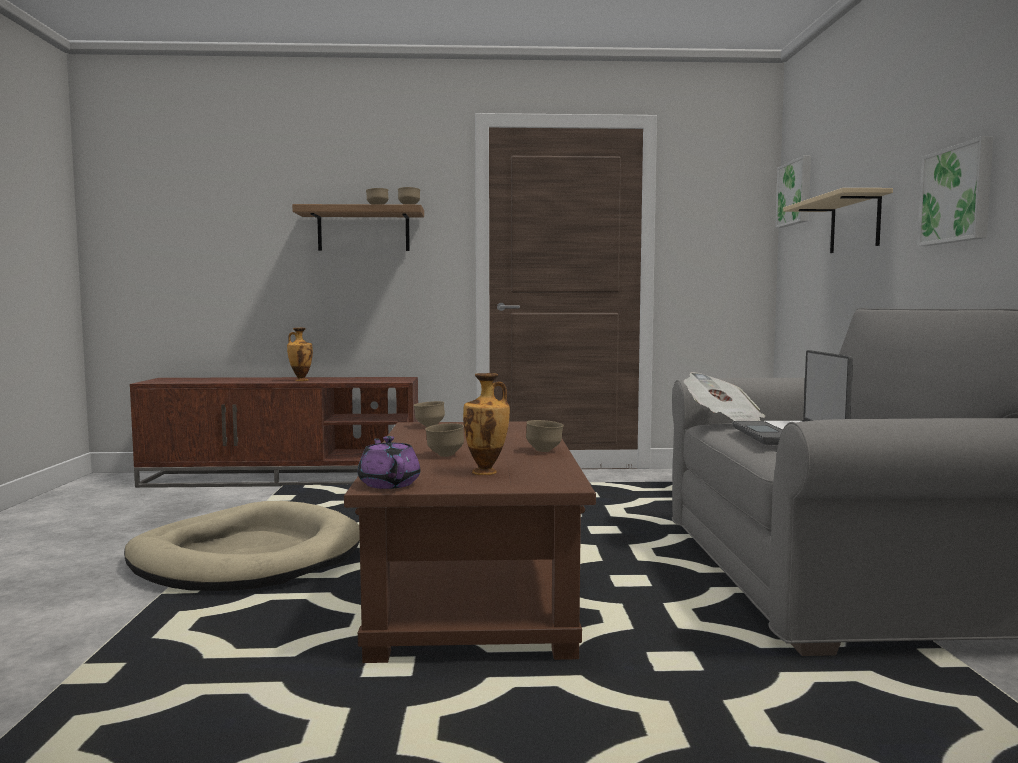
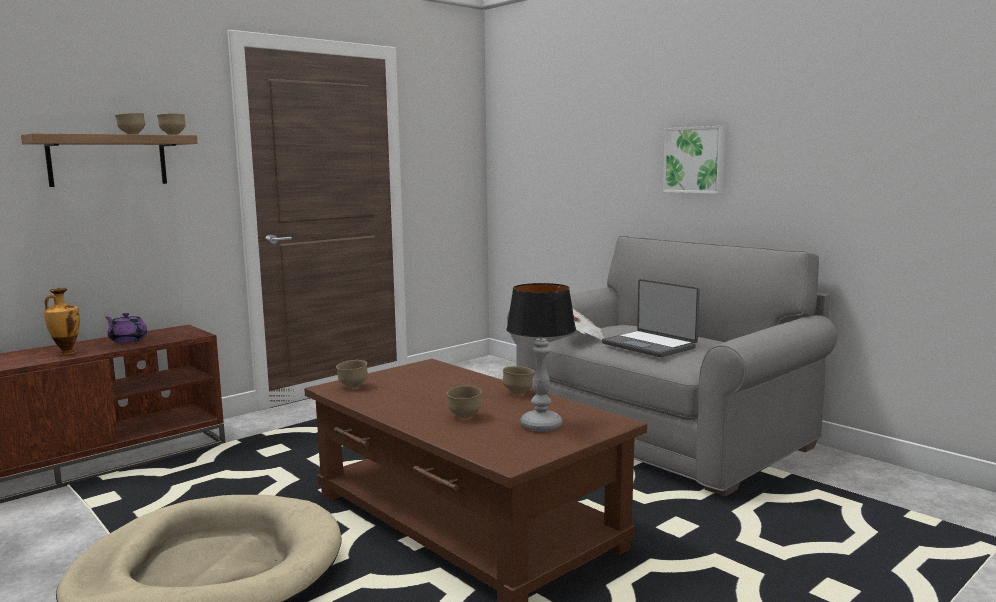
camera: 40 degrees left, 5 degrees up
purple teapot [358,436,420,489] -> purple teapot moved to [105,313,147,343]
vase [463,373,510,475] -> table lamp [506,283,576,432]
picture [775,155,811,228] -> none
beige shelf [783,188,893,253] -> none

